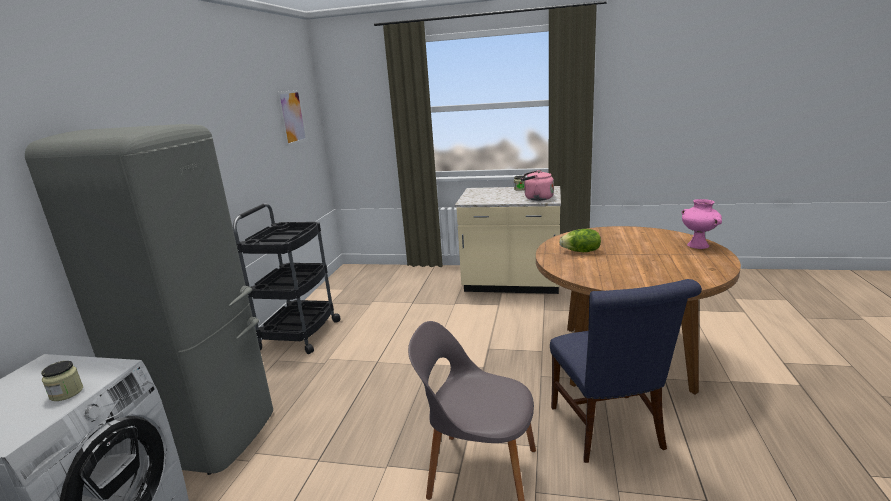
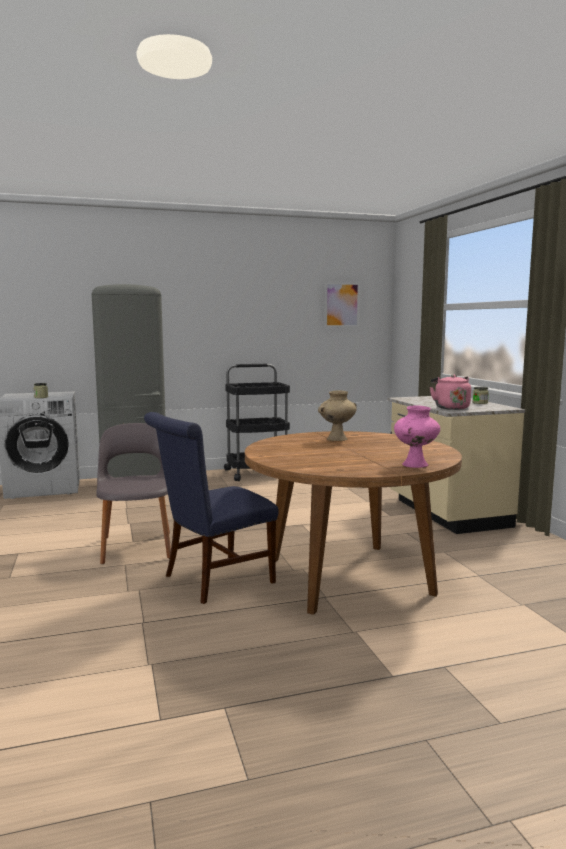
camera: 60 degrees right, 10 degrees down
lettuce [559,229,601,252] -> beige vase [318,391,357,441]

